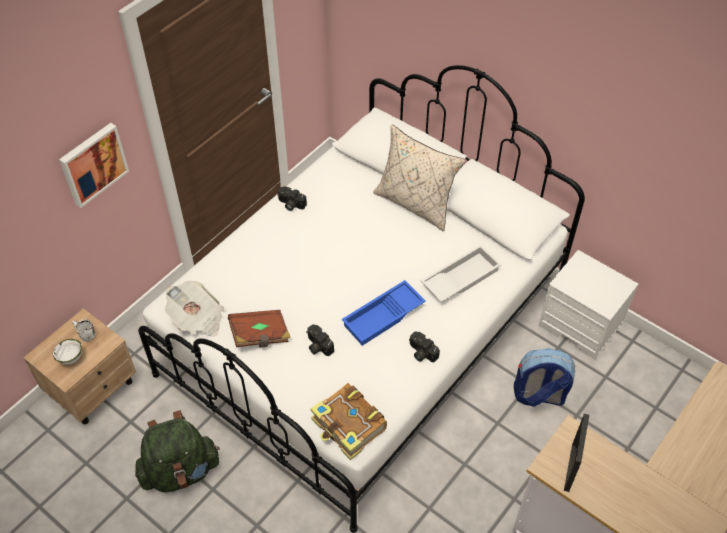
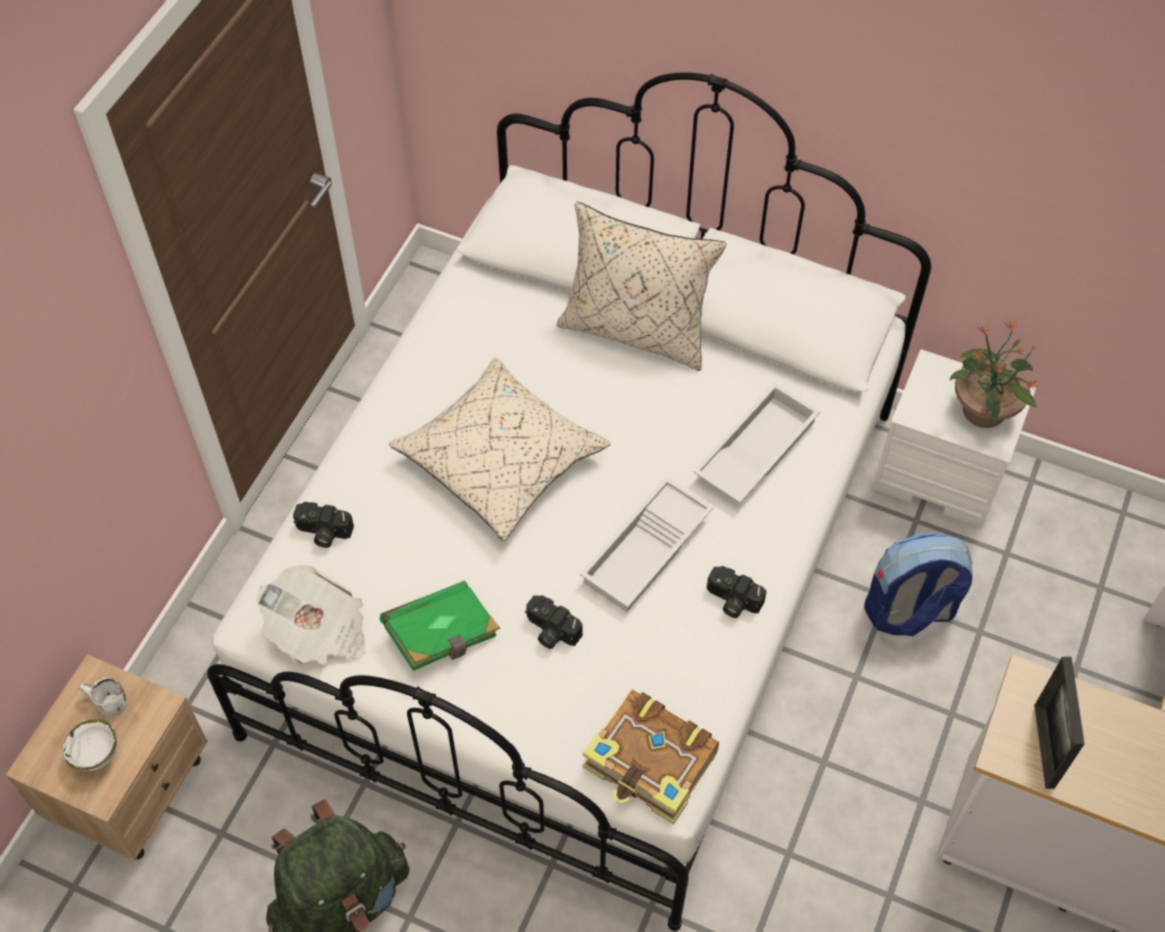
camera: 15 degrees left, 5 degrees up
picture [59,123,129,208] -> none
brown book [228,310,291,347] -> green book [380,581,501,671]
camera [277,186,307,211] -> camera moved to [293,502,354,548]
blue tray [342,280,426,346] -> white tray [580,476,714,612]
none -> beige pillow [389,357,611,541]
none -> potted plant [949,321,1039,428]

